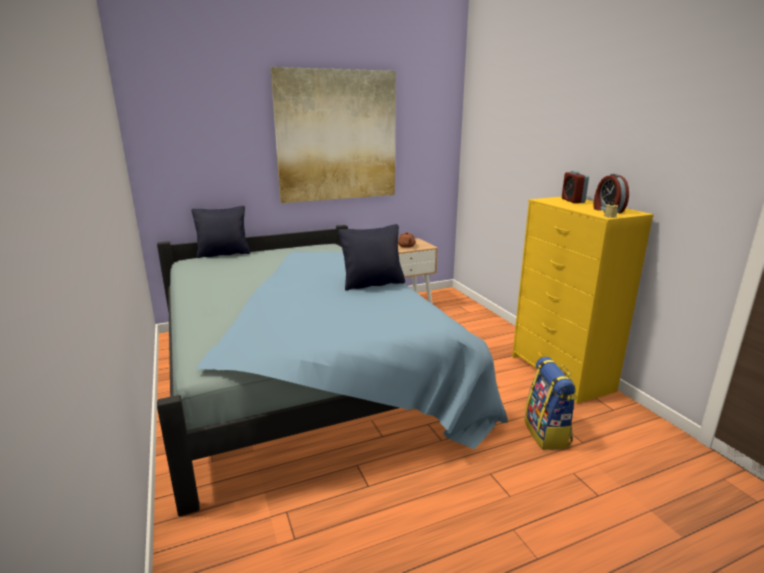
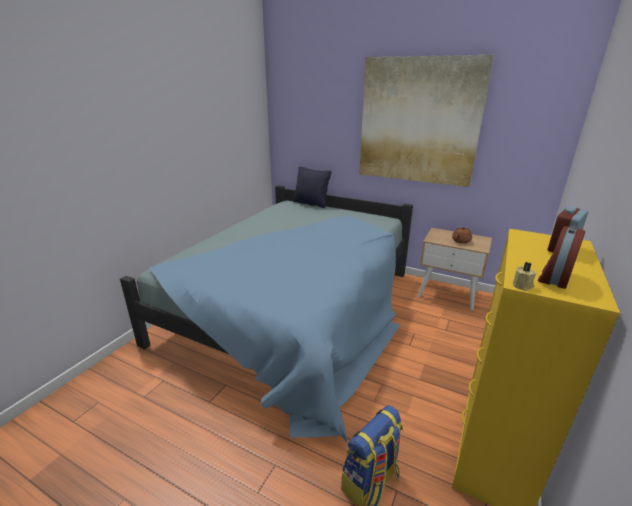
camera: 50 degrees right, 5 degrees up
black pillow [338,224,405,291] -> none

